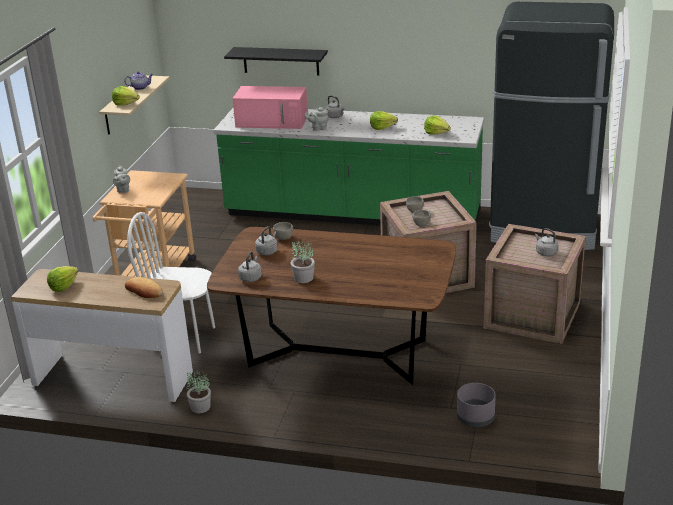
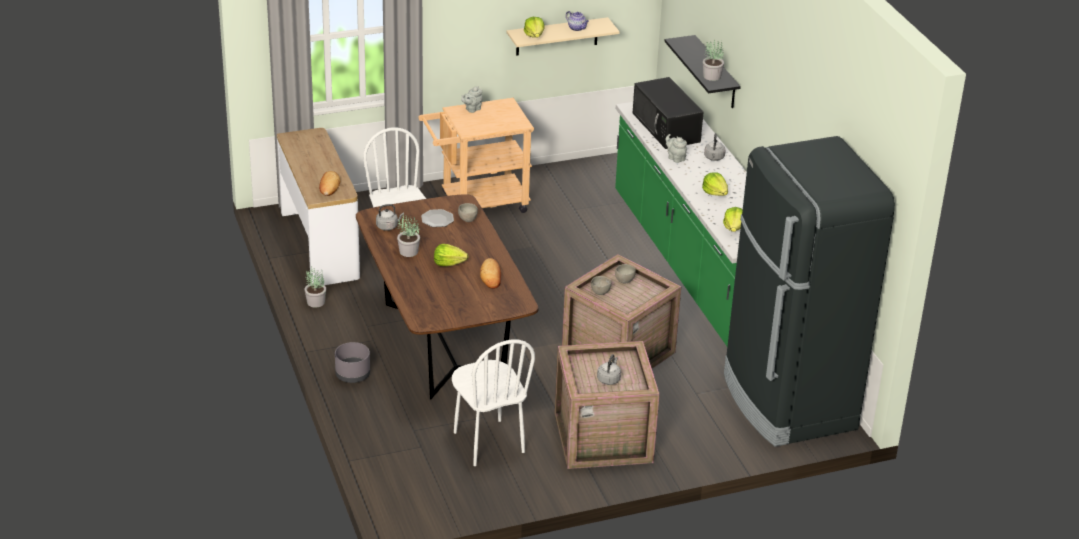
camera: 55 degrees right, 5 degrees up
lettuce [47,266,79,292] -> lettuce moved to [434,244,469,266]
pink microwave [232,86,308,129] -> black microwave [633,77,704,149]
grey kettle [255,226,278,255] -> plate [421,209,454,227]
grey planter [457,383,496,428] -> grey planter moved to [335,342,370,383]
none -> white chair [452,339,535,466]
none -> bread [480,258,501,289]
none -> potted plant [703,40,724,81]

